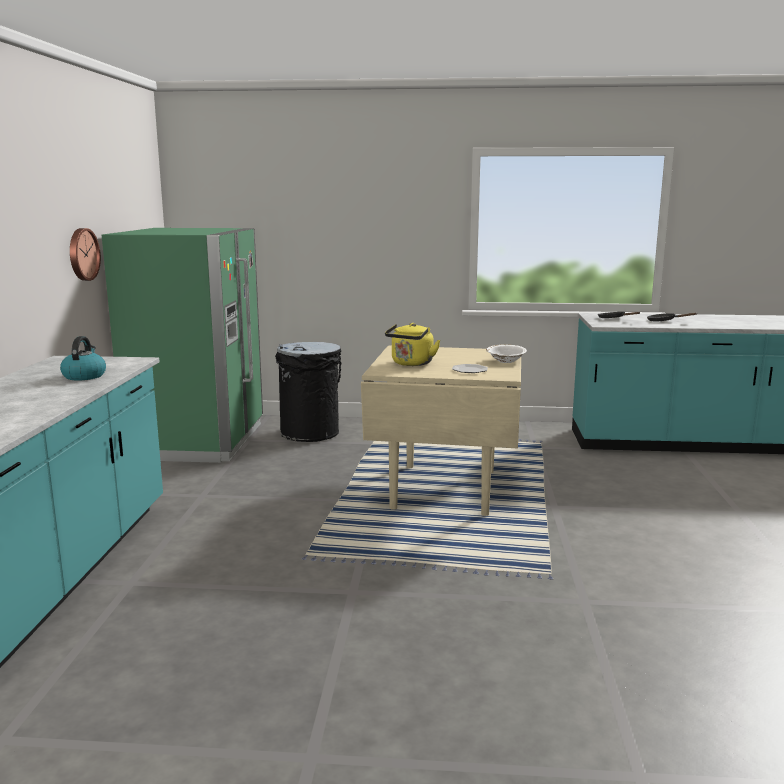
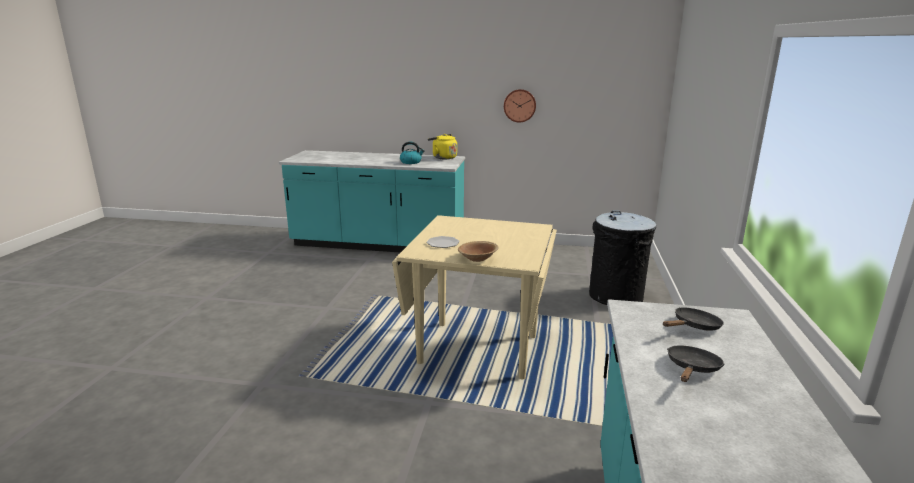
camera: 95 degrees right, 5 degrees up
green fridge [102,228,263,463] -> none
yellow kettle [385,323,440,366] -> yellow kettle moved to [428,134,457,159]
white bowl [486,344,527,363] -> brown bowl [458,241,499,262]

